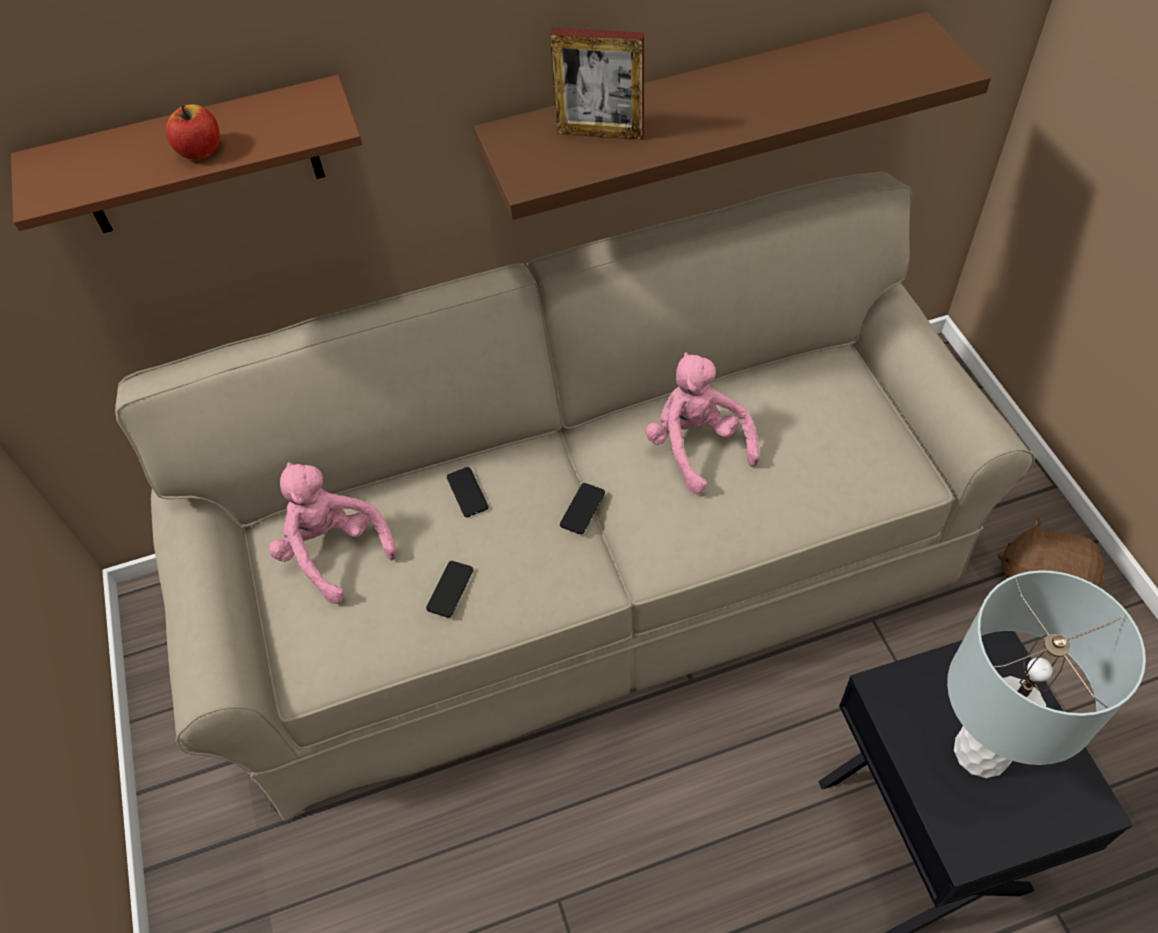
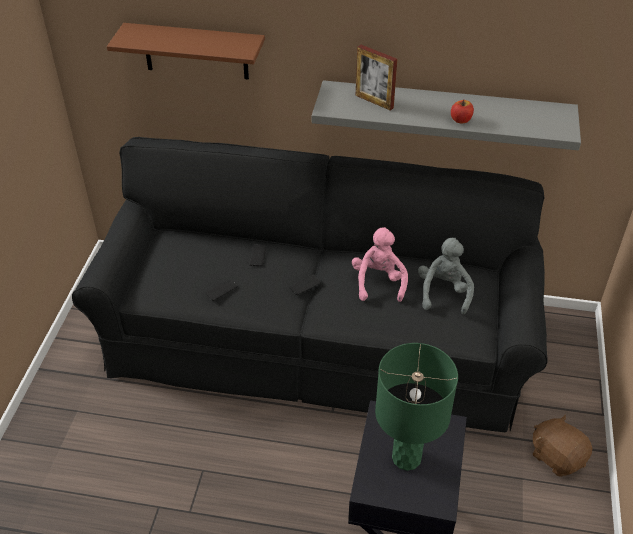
camera: 25 degrees right, 10 degrees down
beige sofa [115,172,1035,821] -> black sofa [72,137,548,432]
apple [166,104,220,160] -> apple moved to [451,100,474,123]
pink plush toy [269,462,397,604] -> none
brown shelf [474,12,991,220] -> grey shelf [312,80,581,150]
grey table lamp [947,570,1146,778] -> green table lamp [375,343,458,471]
none -> grey plush toy [418,238,474,314]

